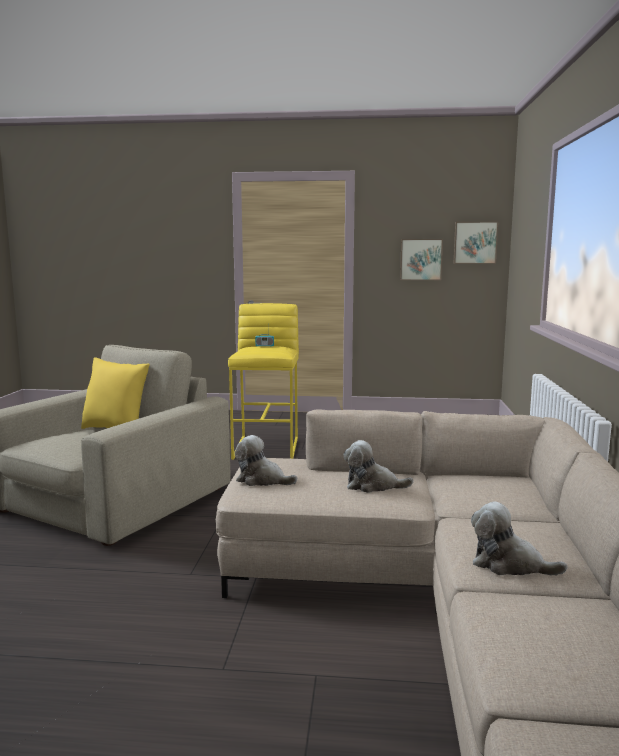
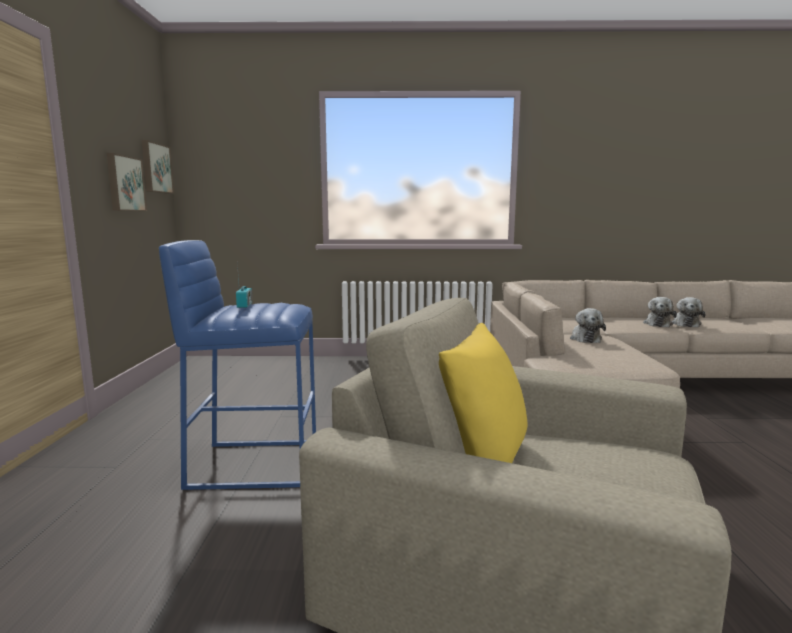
camera: 95 degrees left, 0 degrees up
yellow stool [228,303,299,460] -> blue stool [159,240,316,490]
plush toy [234,435,297,486] -> plush toy moved to [672,297,705,328]

